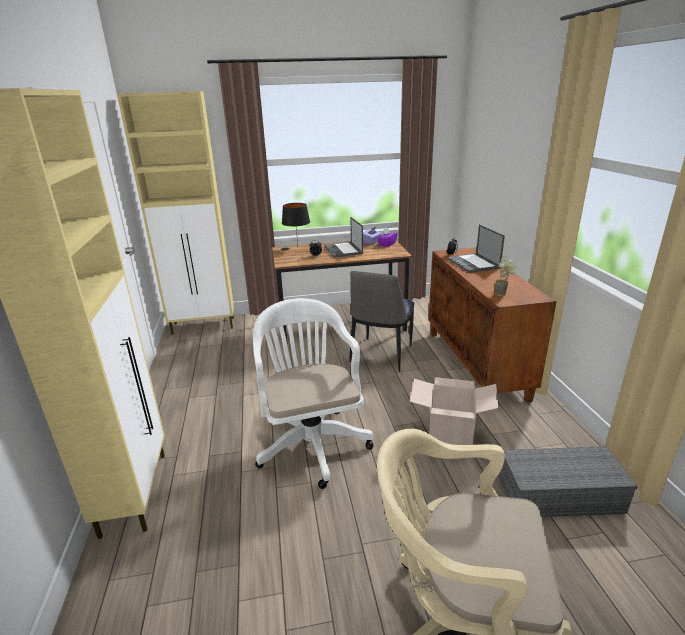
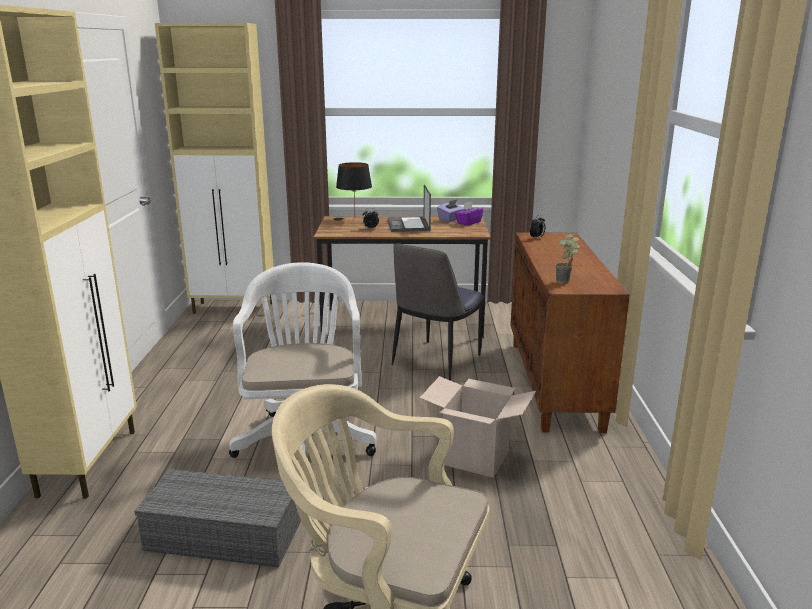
camera: 10 degrees right, 5 degrees down
laptop [447,224,505,273] -> none
grey storage box [498,446,638,517] -> grey storage box moved to [134,469,301,567]

